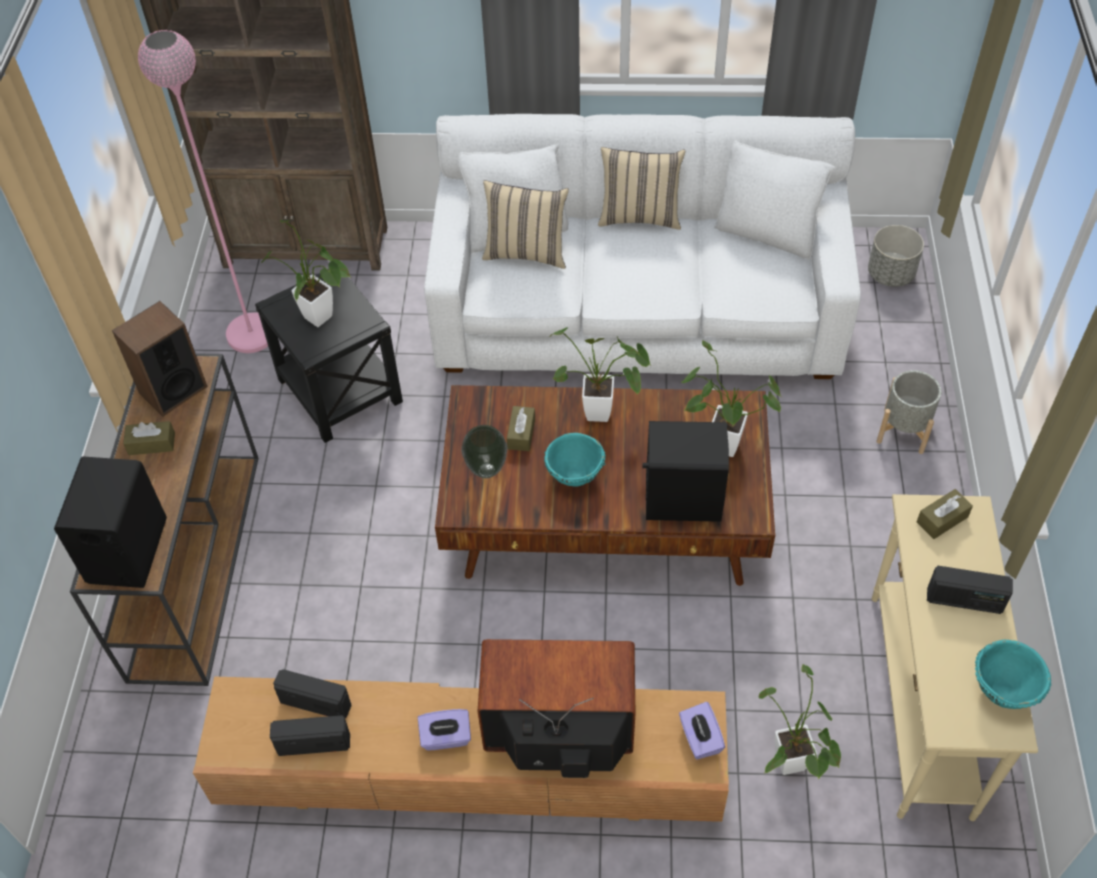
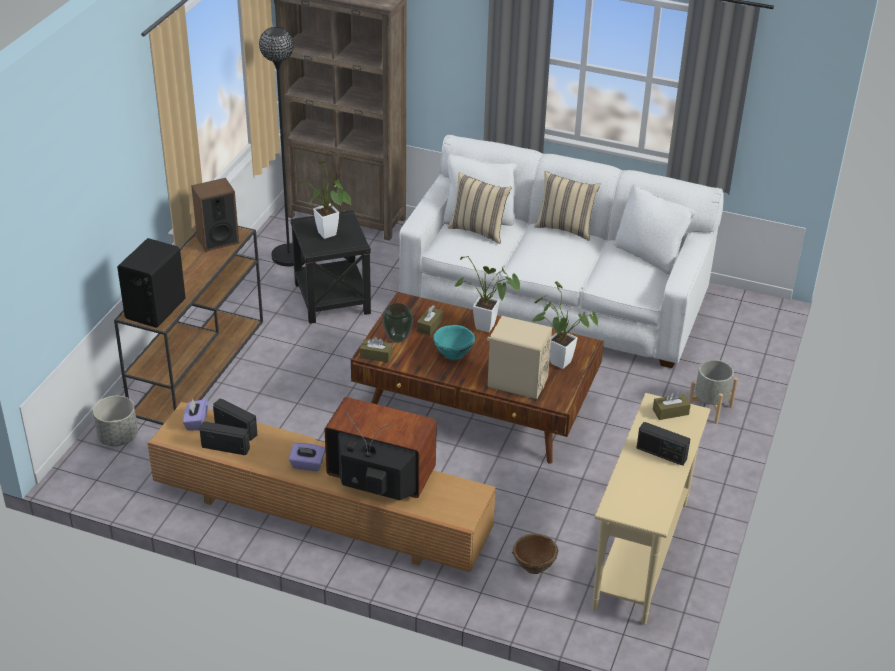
camera: 15 degrees right, 15 degrees down
brown tissue box [123,421,175,455] -> brown tissue box moved to [360,337,392,363]
pink floor lamp [138,30,268,353] -> black floor lamp [259,27,304,266]
black speaker [643,421,729,522] -> beige speaker [487,316,552,399]
purple tissue box [679,702,725,760] -> purple tissue box moved to [183,399,208,431]
potted plant [759,664,841,779] -> brown bowl [512,534,559,574]
grey planter [868,225,924,287] -> grey planter moved to [93,396,138,446]
turquoise bowl [975,640,1051,709] -> none

